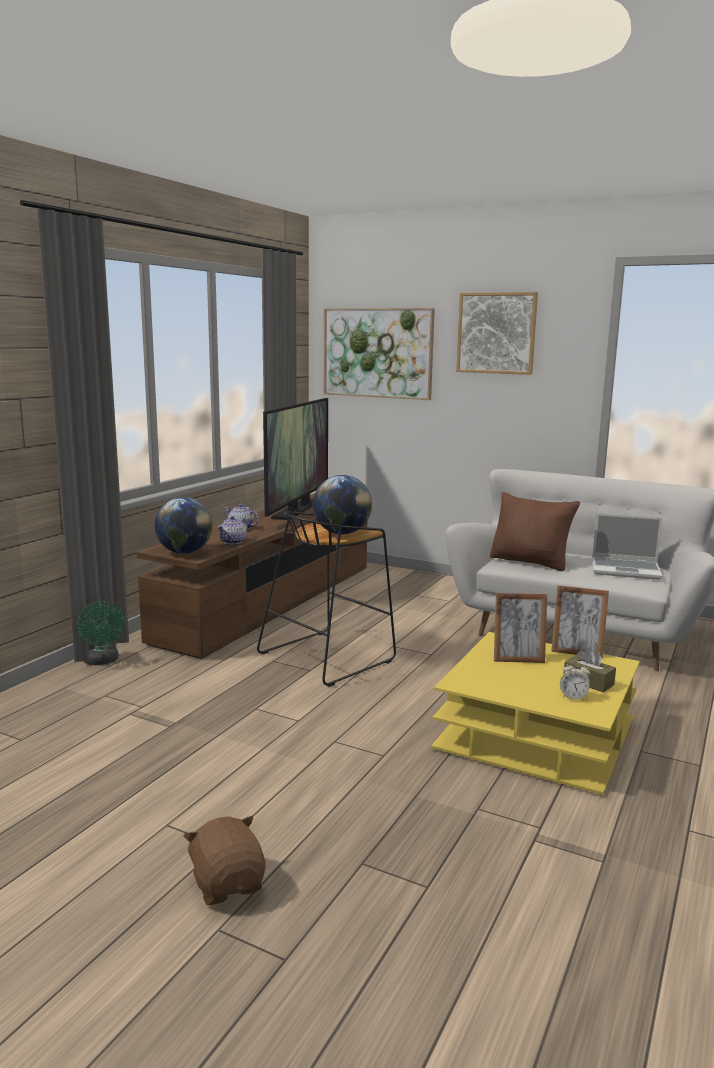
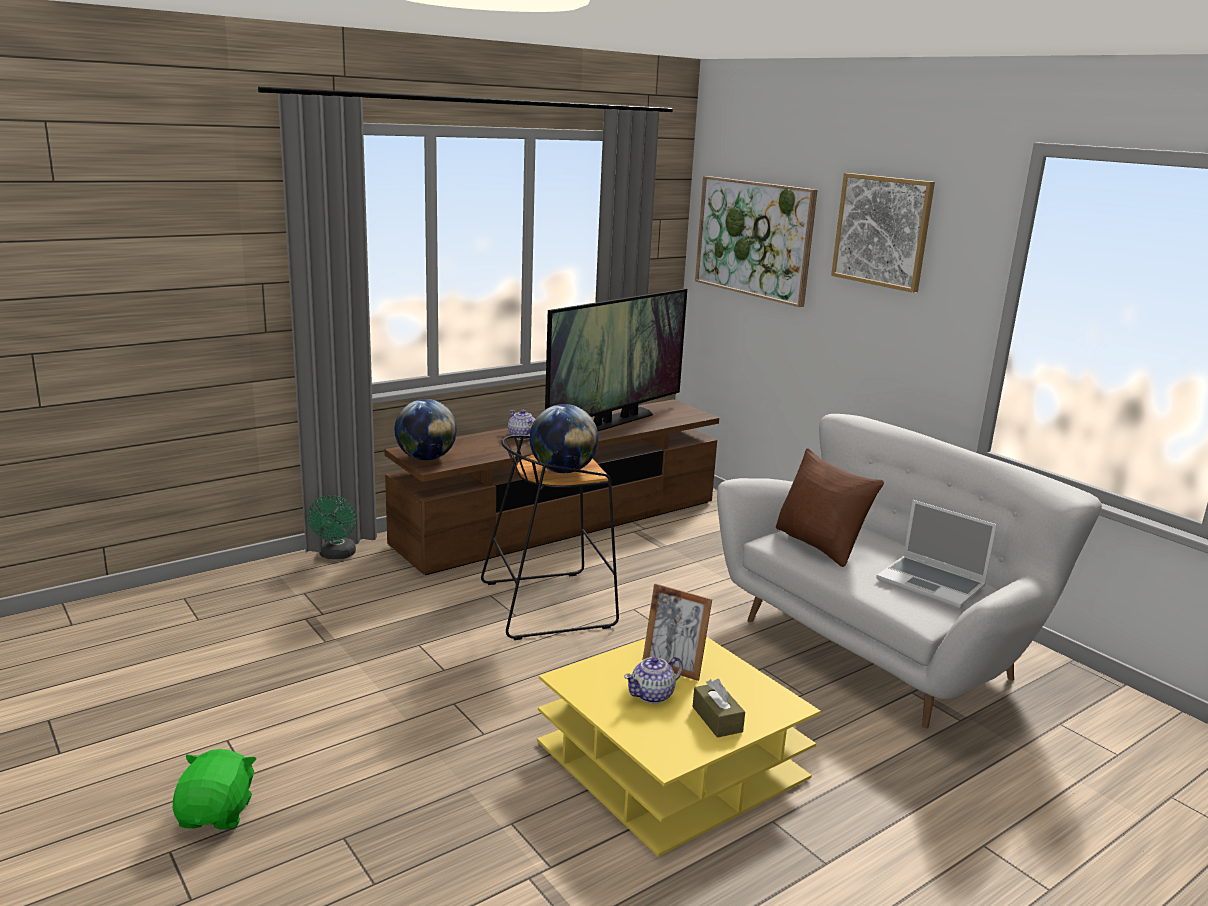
camera: 25 degrees right, 5 degrees up
brown plush toy [184,816,265,905] -> green plush toy [173,749,256,830]
teapot [218,516,247,544] -> teapot moved to [624,657,683,704]
picture frame [551,585,609,658] -> none
alarm clock [560,661,591,701] -> none

